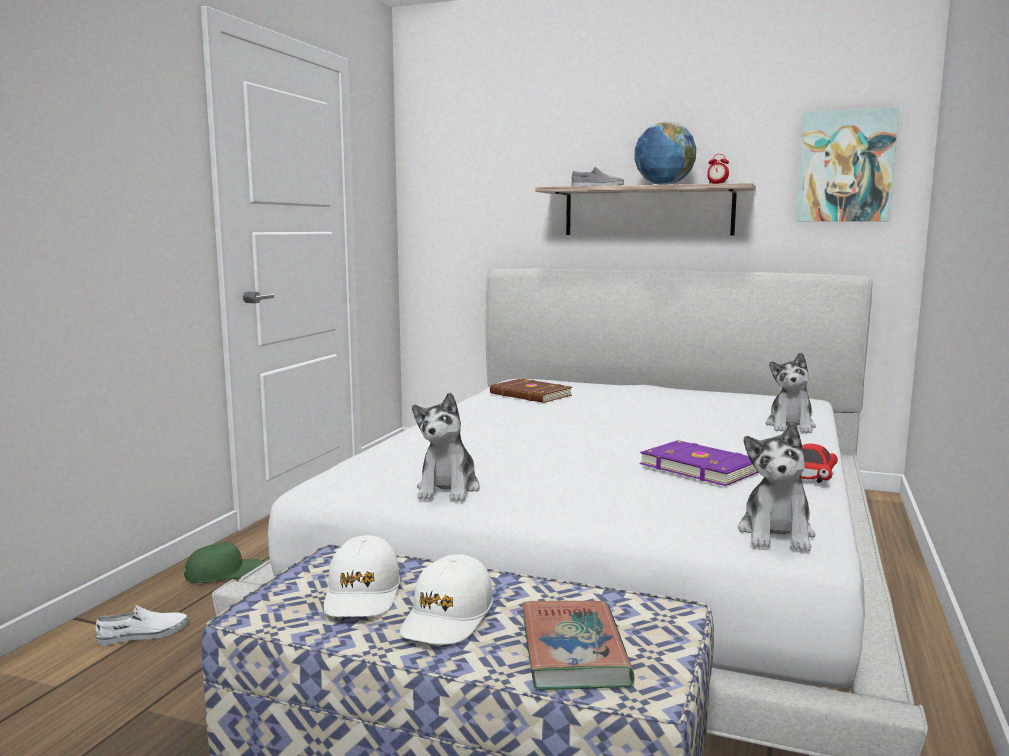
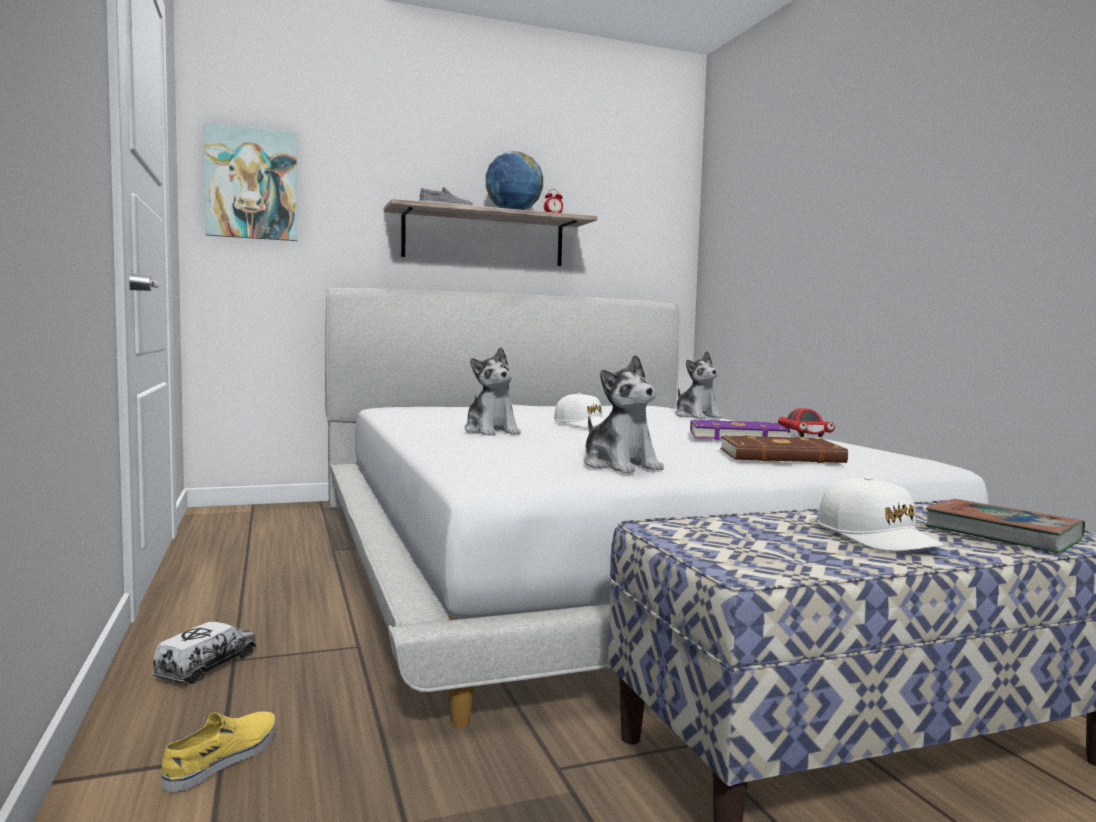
camera: 40 degrees left, 5 degrees down
white shoe [95,605,188,645] -> yellow shoe [162,711,276,792]
green cap [184,543,262,583] -> toy truck [152,622,256,684]
white cap [324,535,400,617] -> white cap moved to [554,393,605,428]
brown book [490,378,572,403] -> brown book moved to [720,435,848,463]
plush toy [738,423,816,551] -> plush toy moved to [464,347,521,436]
picture [796,107,899,222] -> picture moved to [203,122,297,241]

